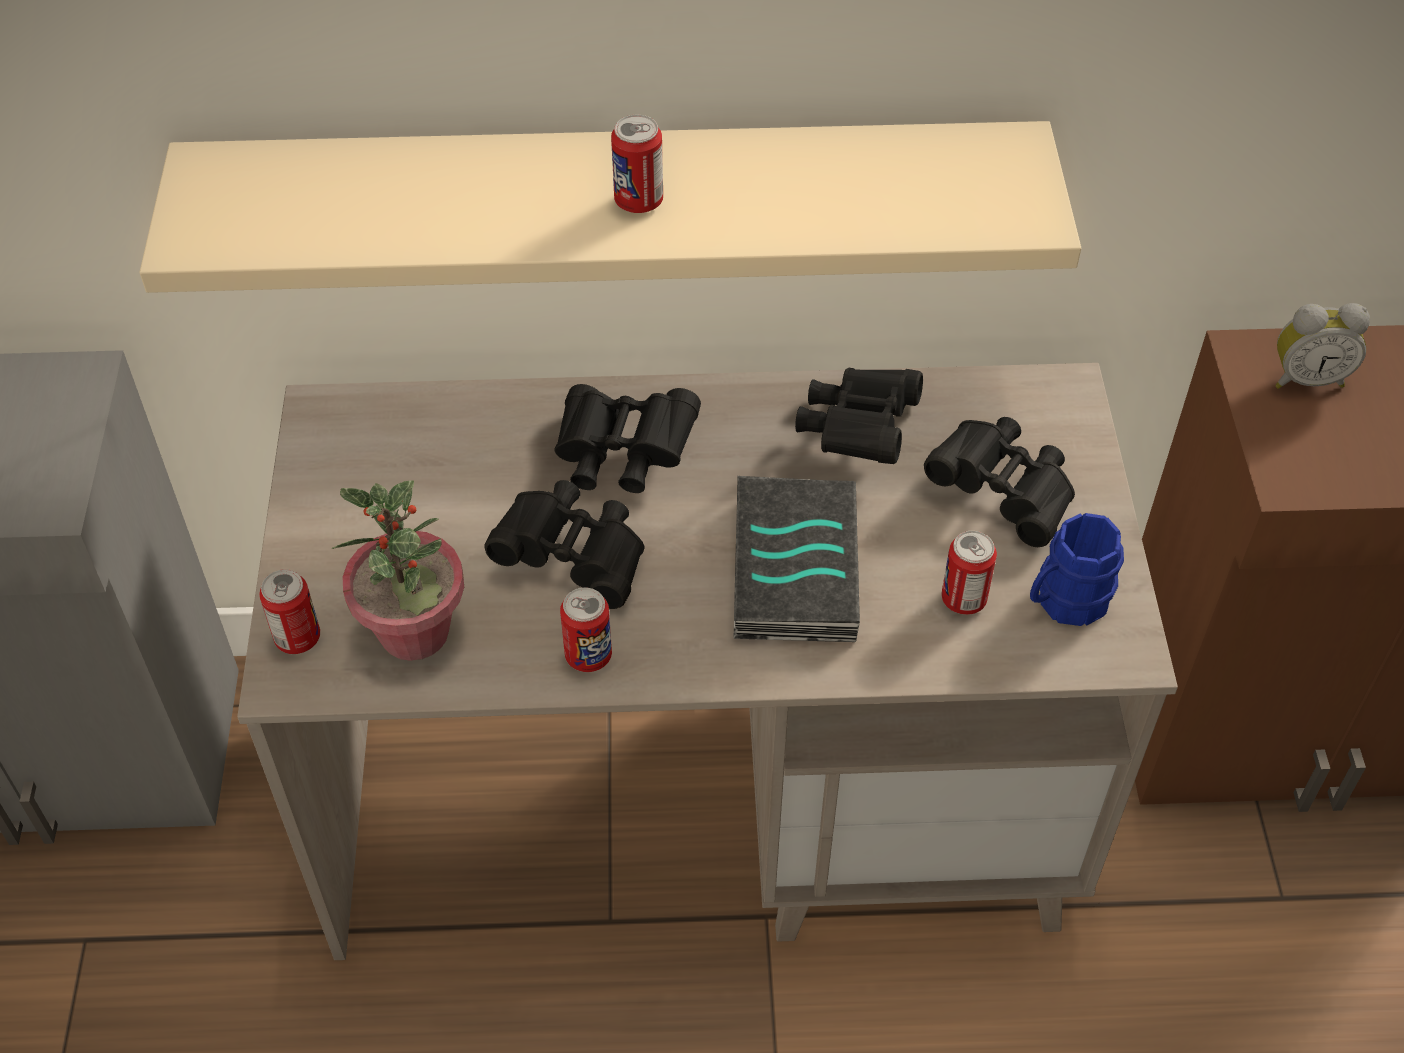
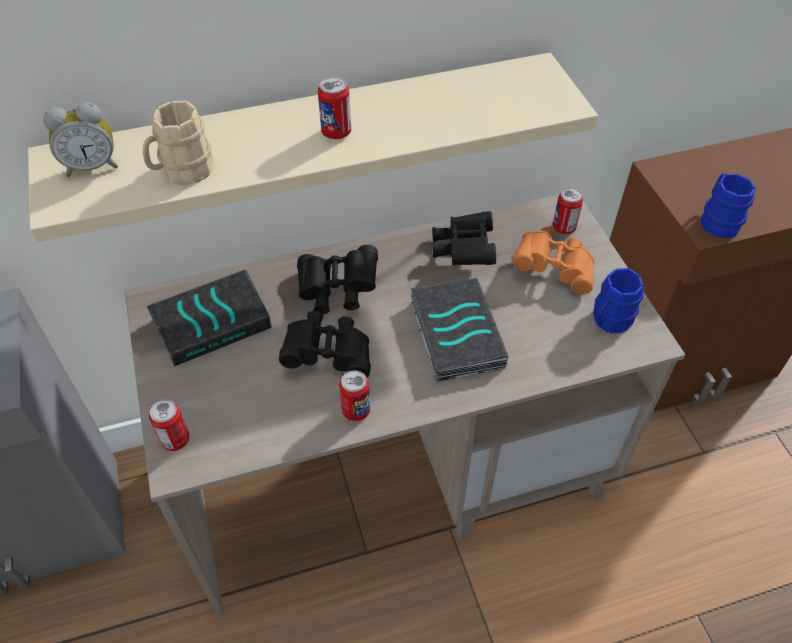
camera: 15 degrees left, 0 degrees up
potted plant [332,480,464,661] -> none
black binoculars [924,417,1075,547] -> orange binoculars [513,227,594,295]
can [941,531,997,615] -> can moved to [553,188,583,234]
alarm clock [1275,303,1370,389] -> alarm clock moved to [43,102,118,177]
none -> beige mug [143,101,213,185]
none -> book [147,269,272,367]
none -> blue mug [700,174,756,238]

